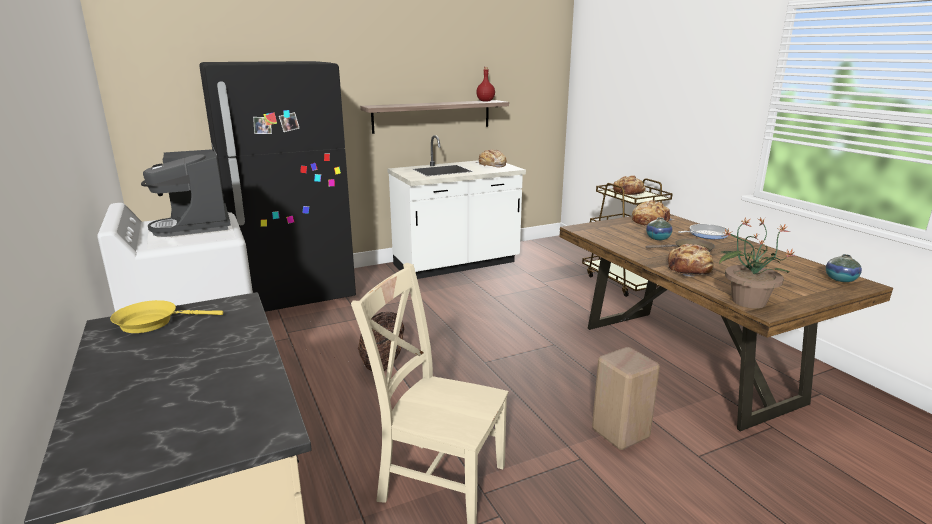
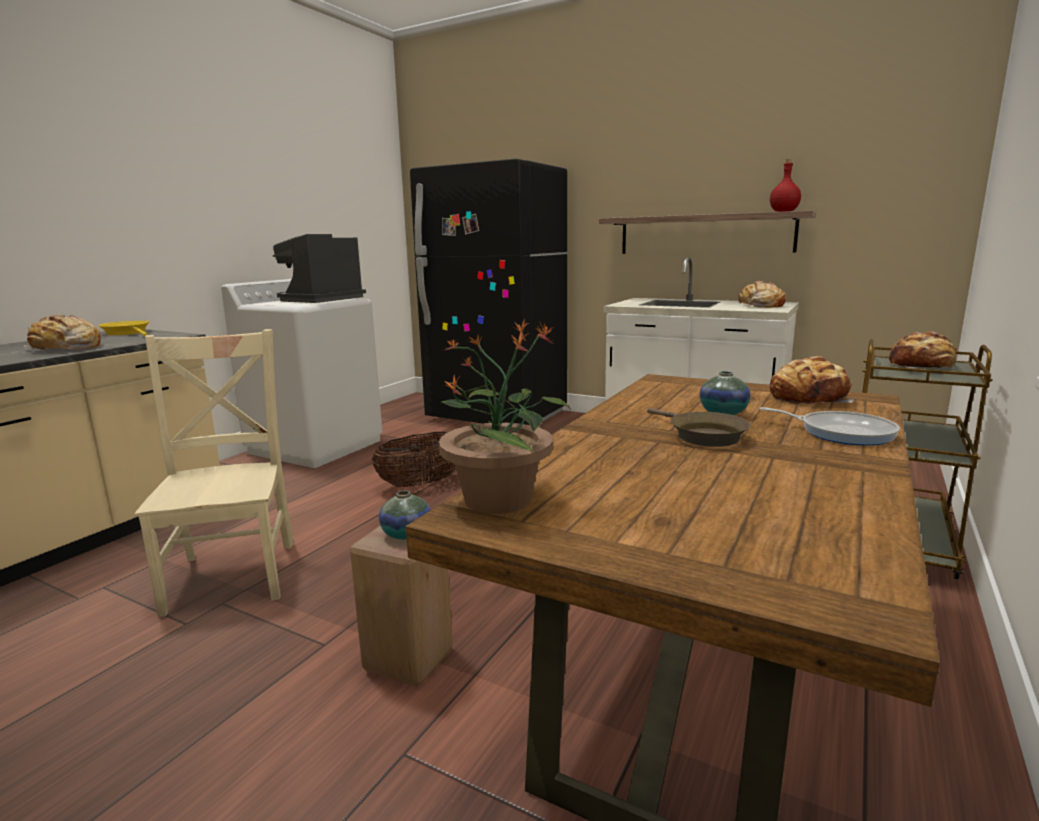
camera: 55 degrees right, 5 degrees down
bread [668,244,714,277] -> bread moved to [23,315,101,351]
vase [826,254,862,282] -> vase moved to [379,491,431,540]

